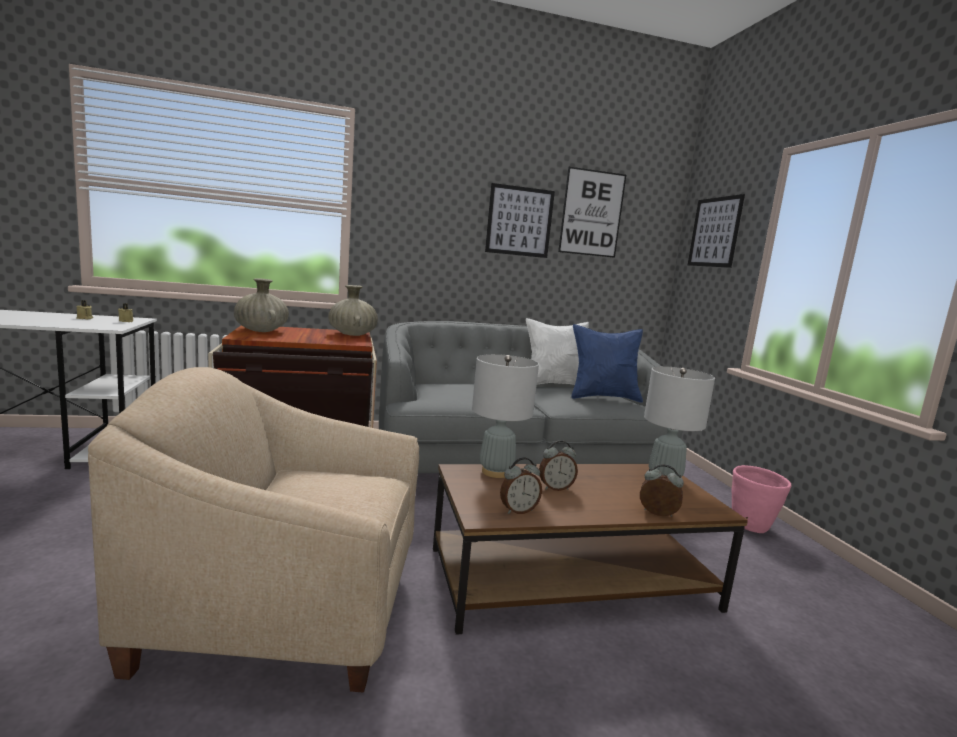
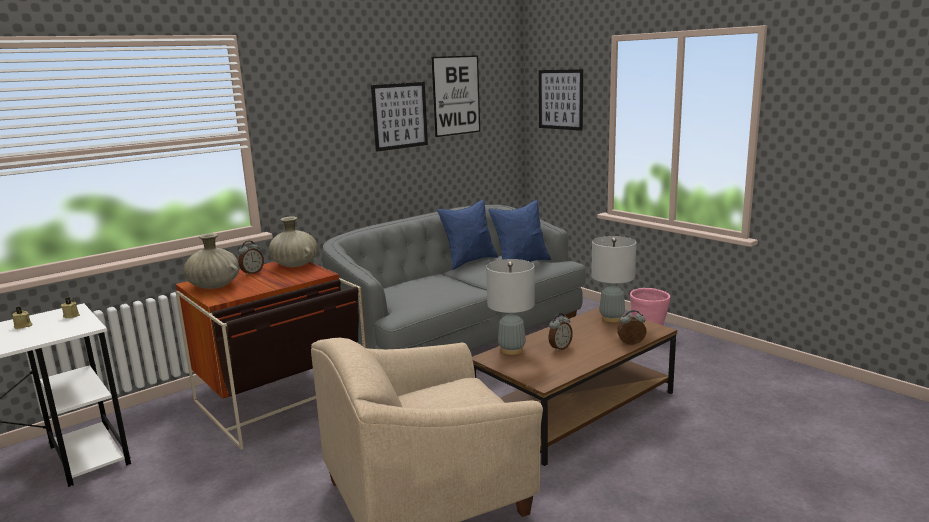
camera: 25 degrees left, 5 degrees up
alarm clock [500,457,542,514] -> alarm clock moved to [238,241,264,275]
white pillow [526,318,589,385] -> blue pillow [437,199,498,270]

